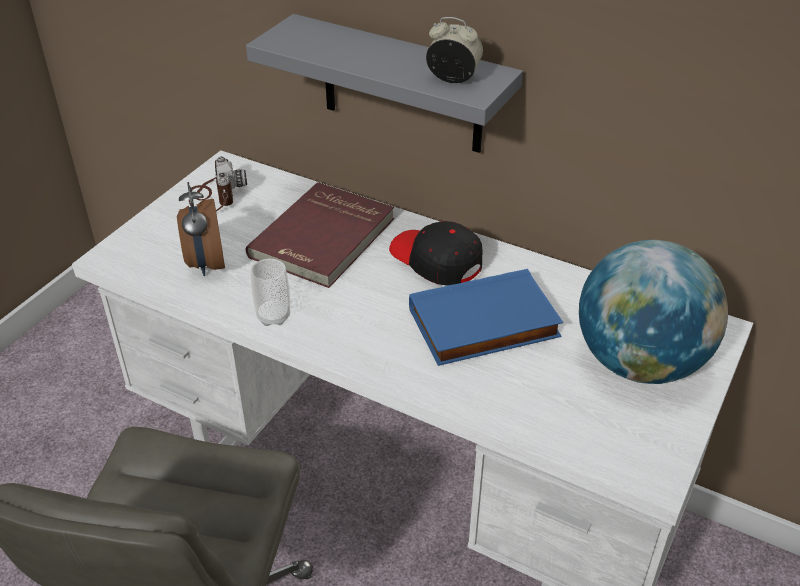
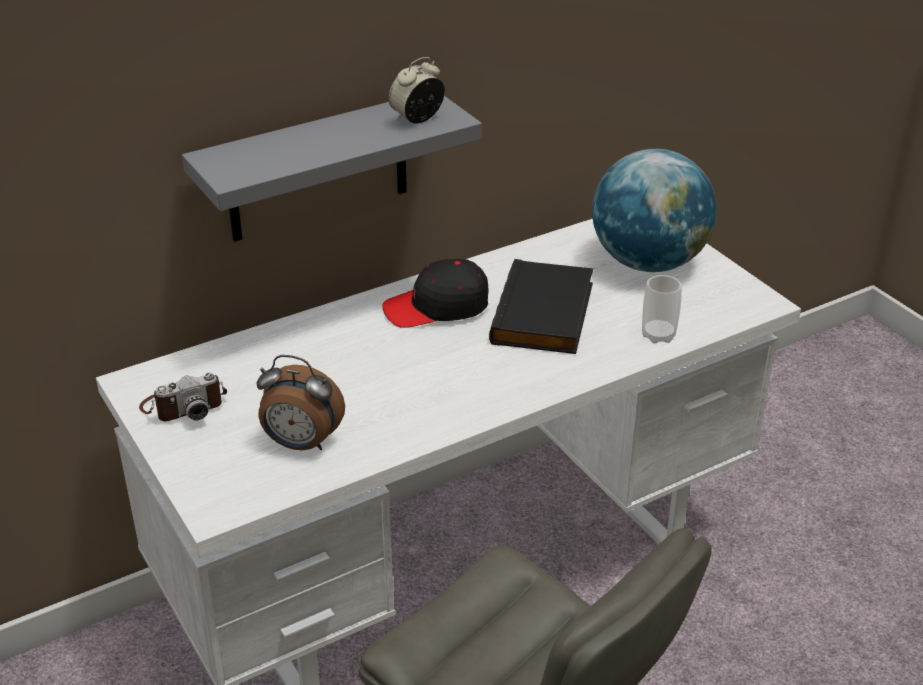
camera: 60 degrees left, 5 degrees down
camera [189,156,247,212] -> camera turned 135 degrees clockwise [139,373,227,421]
red book [246,182,394,288] -> none
cup [250,258,290,326] -> cup moved to [642,275,682,344]
blue book [409,269,563,366] -> black book [489,259,594,354]

